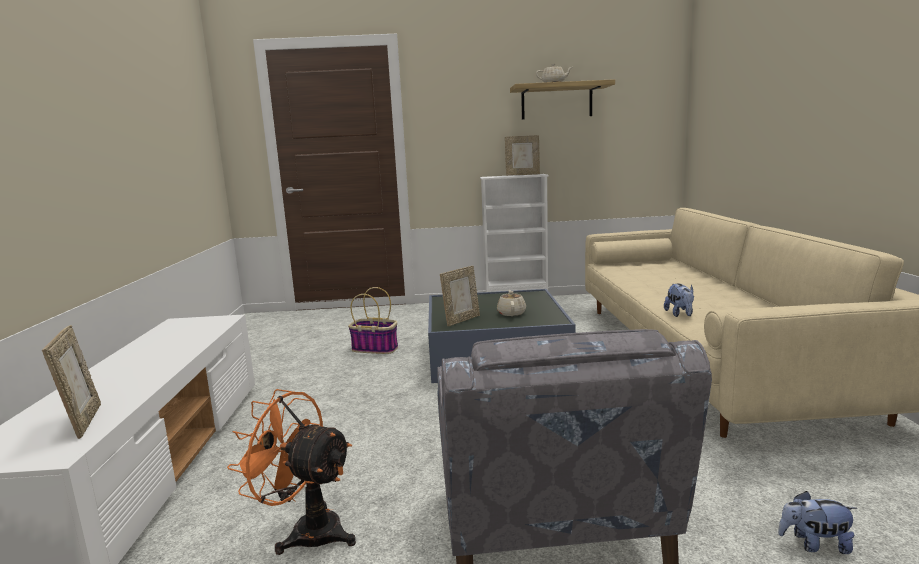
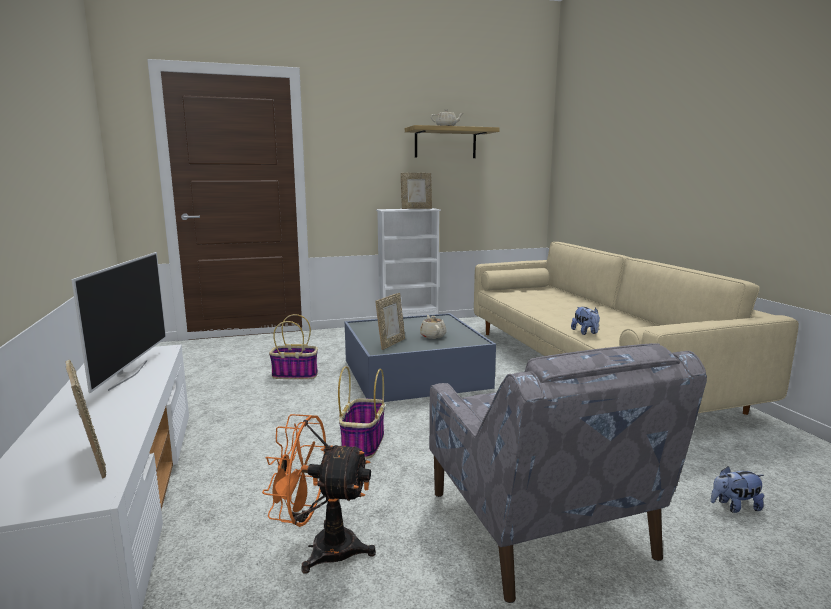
camera: 15 degrees left, 0 degrees up
none -> television [71,252,166,393]
none -> basket [338,366,385,459]

